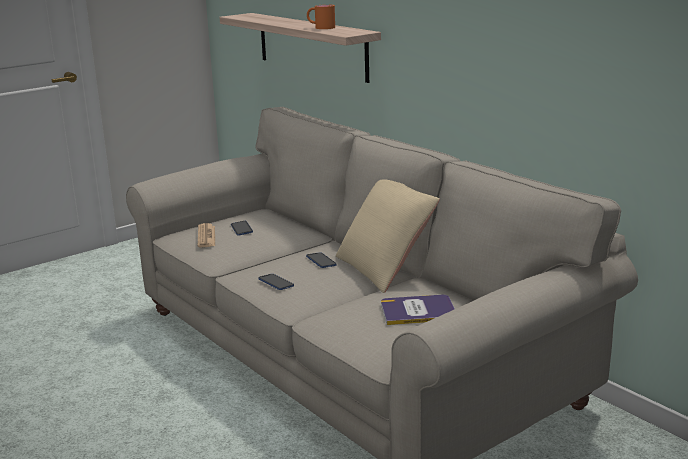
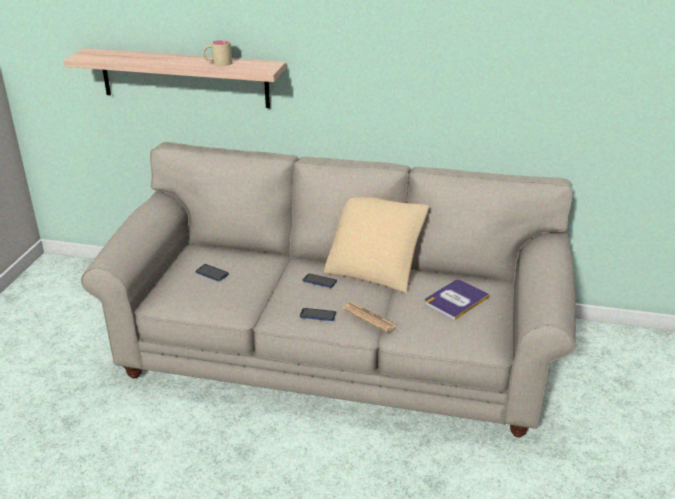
camera: 40 degrees left, 10 degrees up
newspaper [198,223,215,248] -> newspaper moved to [343,302,398,332]
orange mug [307,4,335,29] -> beige mug [202,40,232,66]

